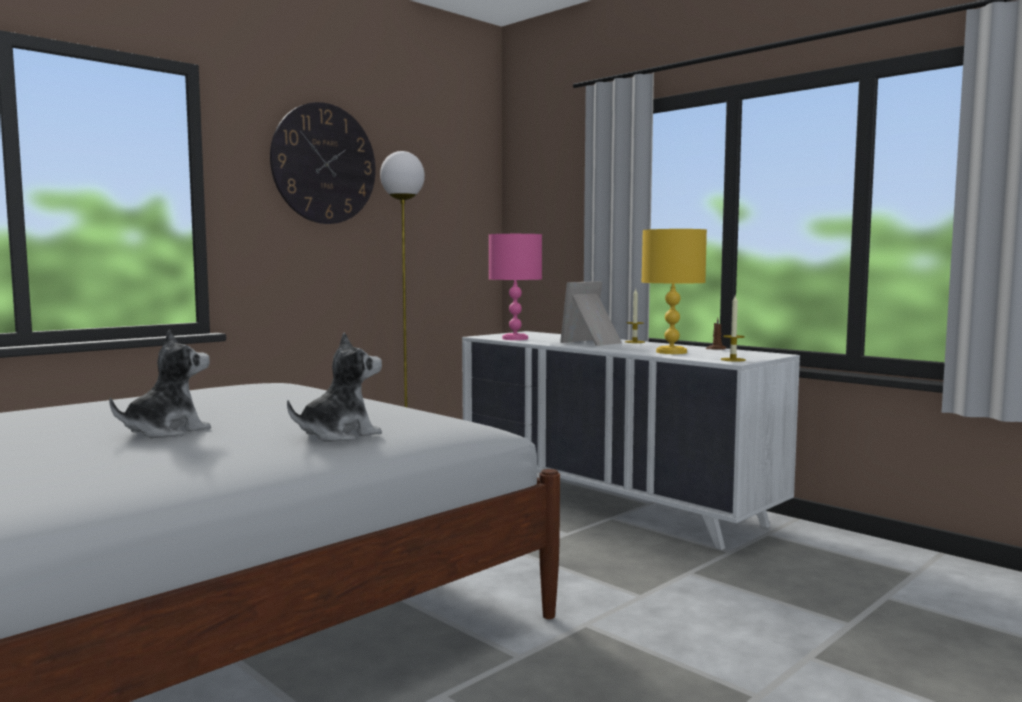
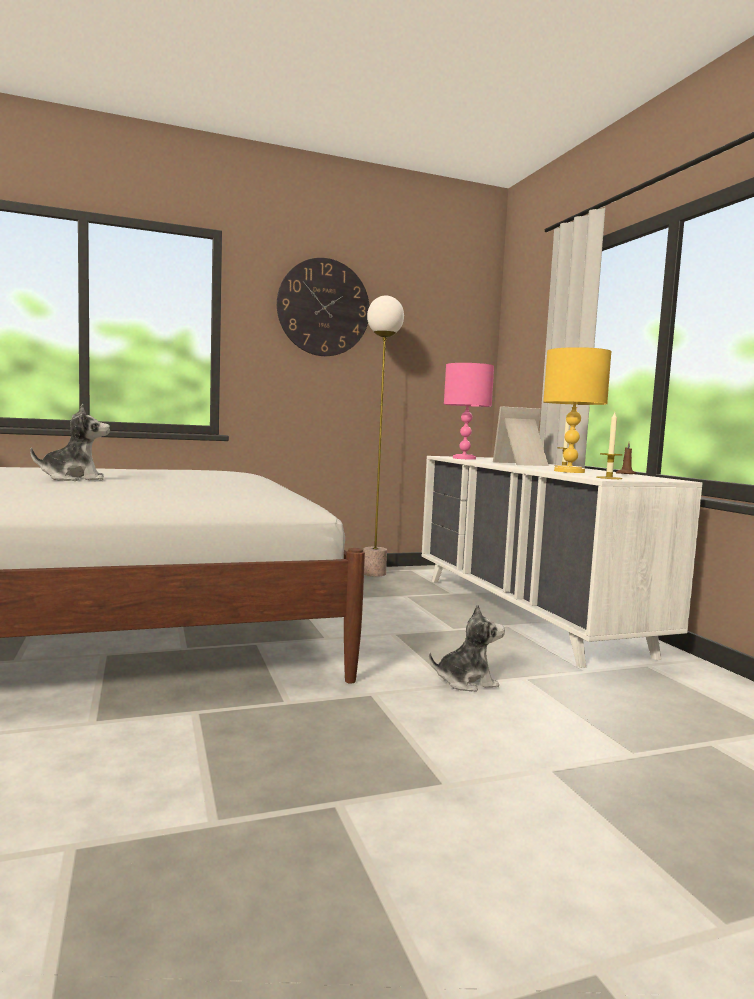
camera: 25 degrees right, 0 degrees up
plush toy [287,333,382,442] -> plush toy moved to [429,604,505,692]

